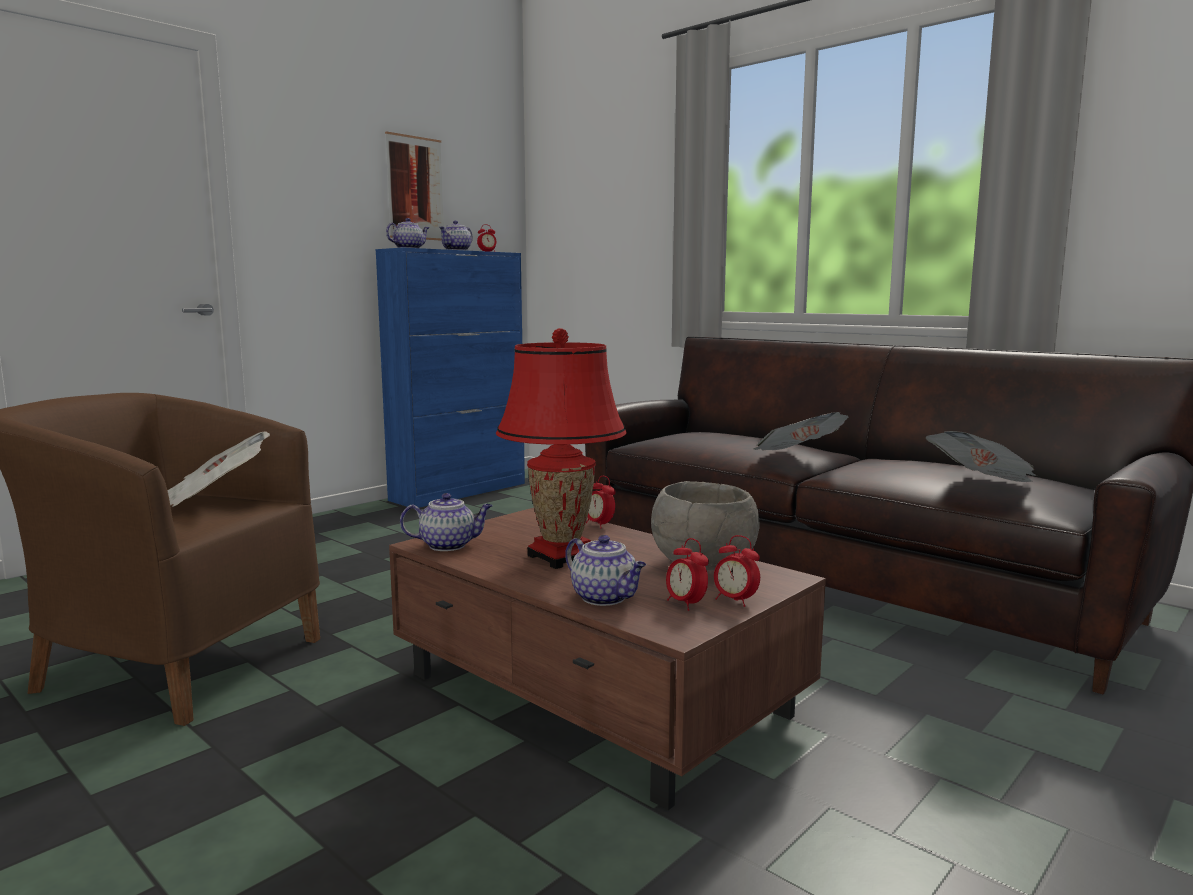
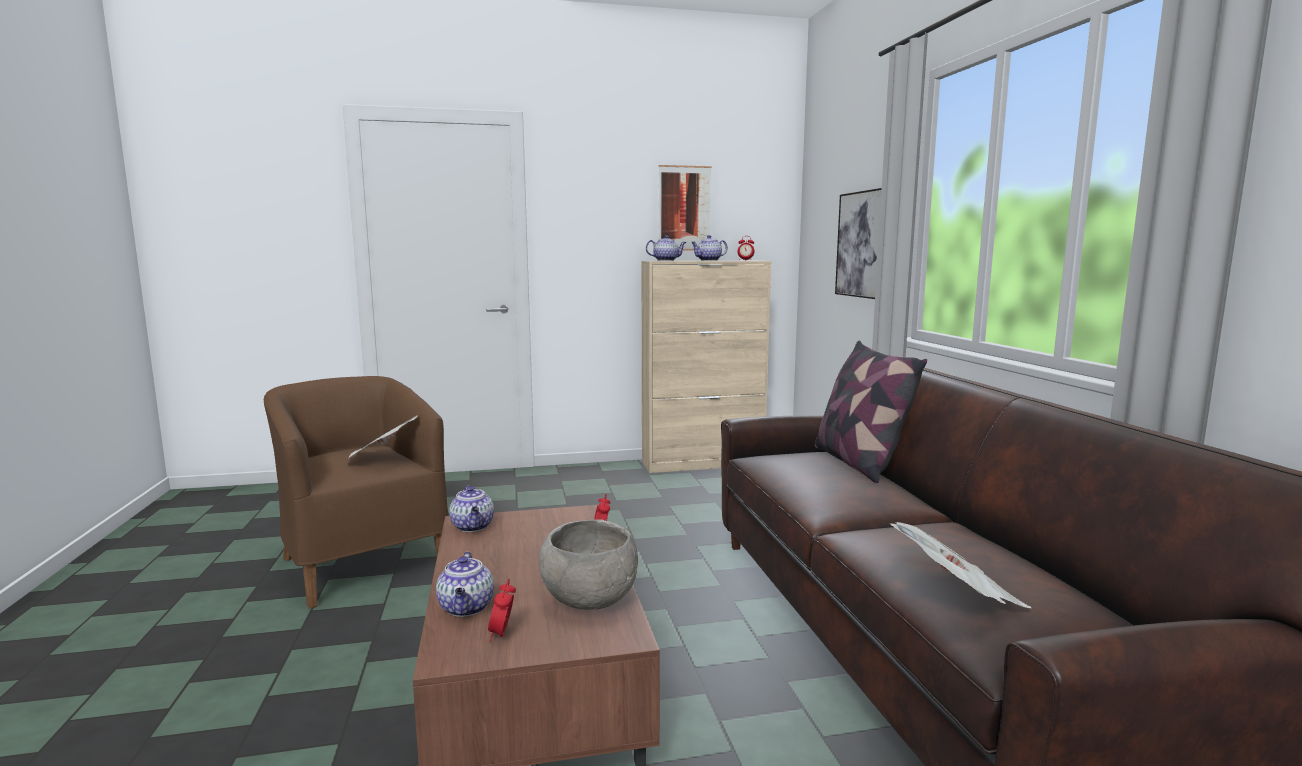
camera: 35 degrees right, 0 degrees up
blue cabinet [376,248,525,508] -> beige cabinet [641,261,771,473]
teapot [400,493,493,551] -> teapot turned 45 degrees clockwise [449,486,494,532]
red table lamp [496,328,627,569] -> none
alarm clock [714,535,760,607] -> none
newspaper [754,412,849,450] -> none
none -> pillow [815,341,927,483]
none -> picture [835,188,882,299]

